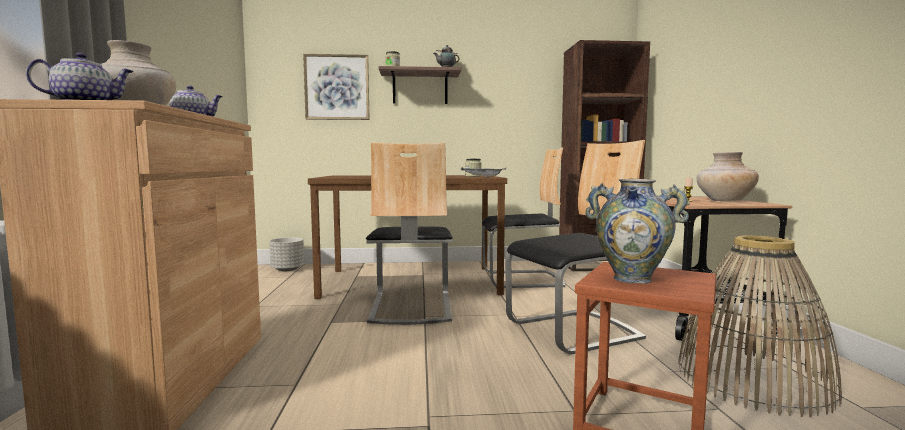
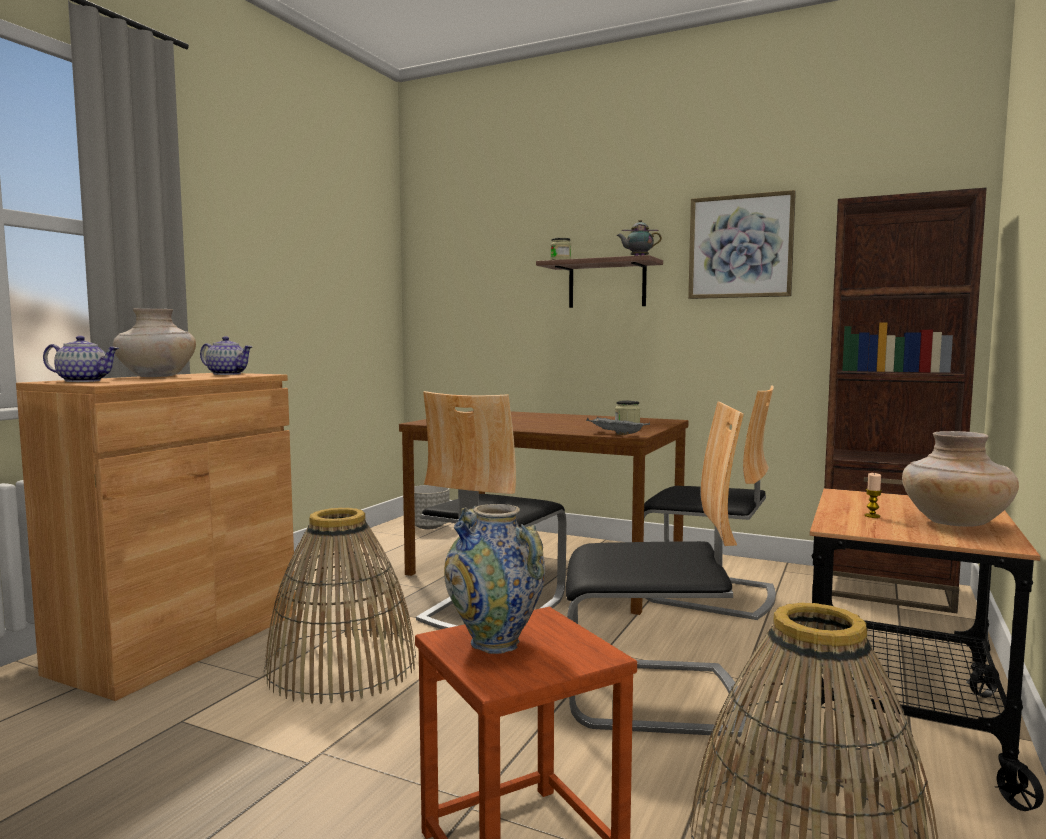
camera: 30 degrees right, 0 degrees up
picture [303,54,370,120] -> picture moved to [688,190,796,299]
none -> basket [264,508,416,704]

